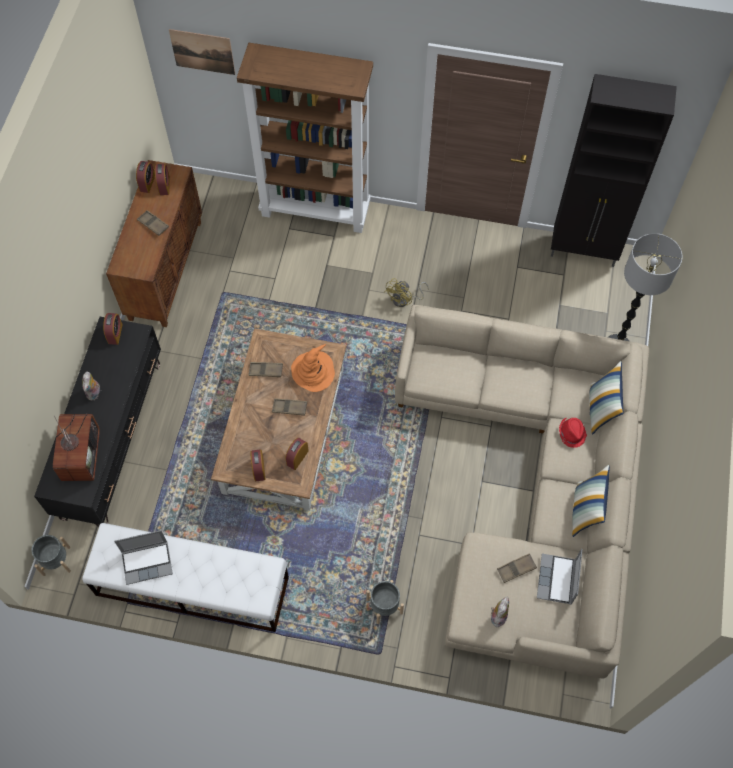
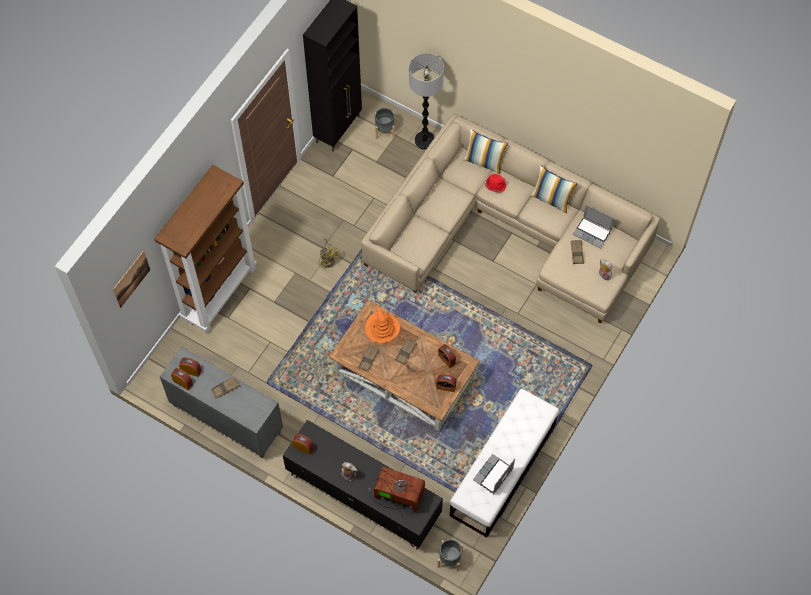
camera: 70 degrees left, 0 degrees up
brown cabinet [106,160,202,327] -> grey cabinet [160,347,283,459]
laptop [114,530,173,585] -> laptop turned 150 degrees counterclockwise [473,454,515,494]
grey planter [367,580,404,624] -> grey planter moved to [375,108,395,139]

